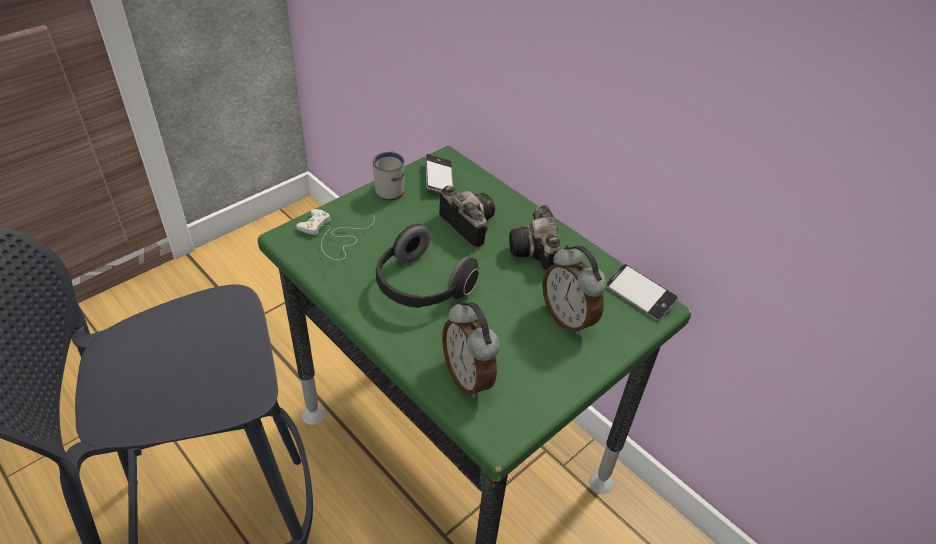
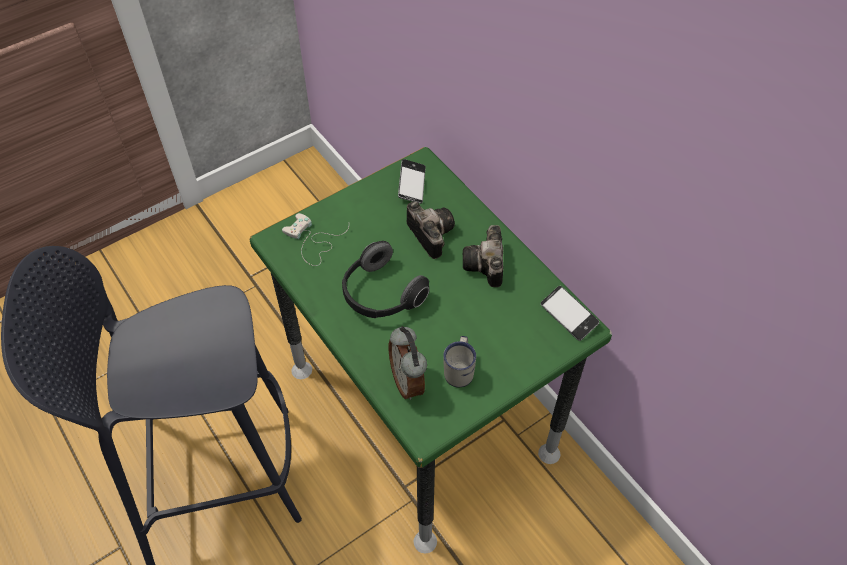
camera: 10 degrees right, 10 degrees up
white mug [373,152,405,201] -> white mug moved to [443,336,476,388]
alarm clock [542,245,607,335] -> none

